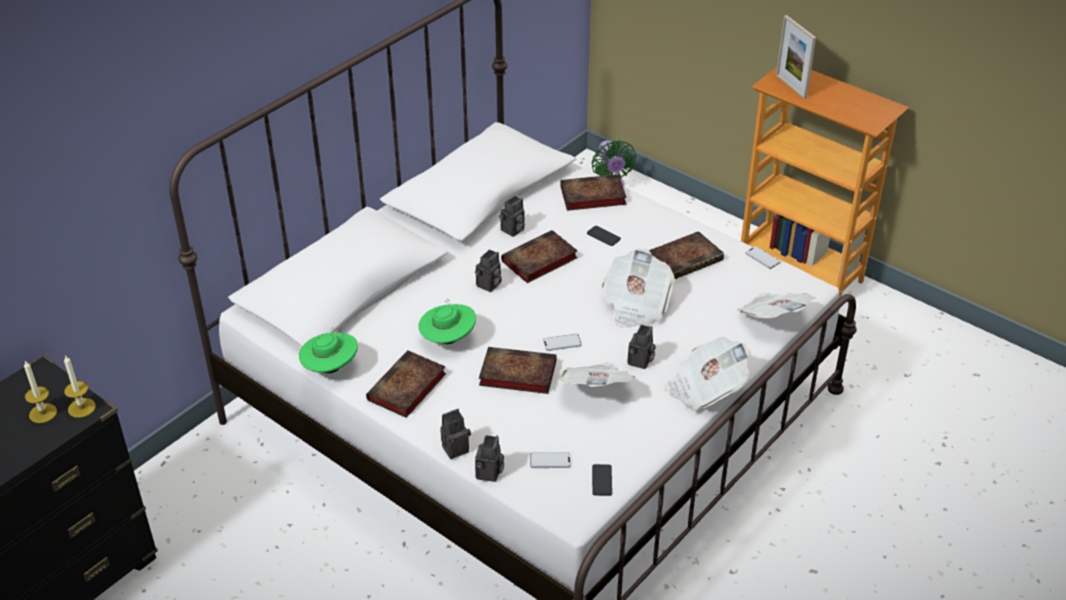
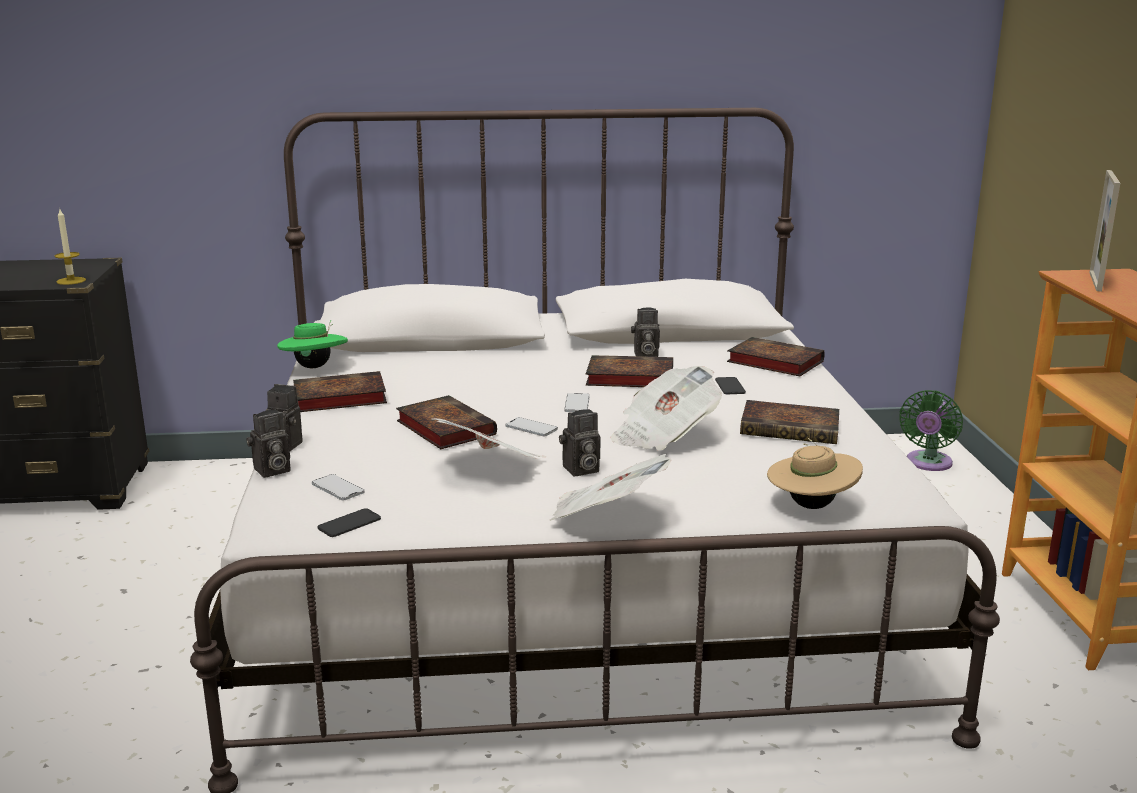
camera: 45 degrees right, 20 degrees down
candle [24,361,57,423] -> none
green hat [419,299,476,344] -> none
camera [475,249,502,292] -> none
newspaper [737,292,816,318] -> beige hat [767,438,863,509]
phone [746,246,781,269] -> phone moved to [564,393,590,412]

